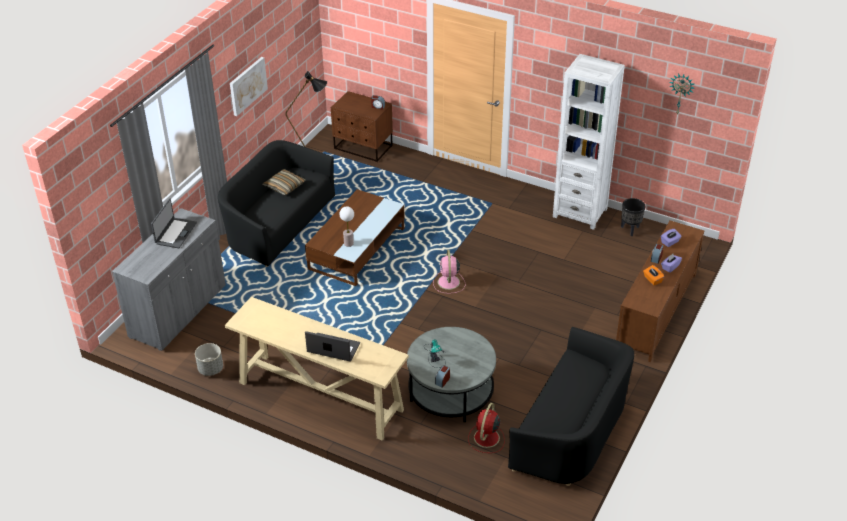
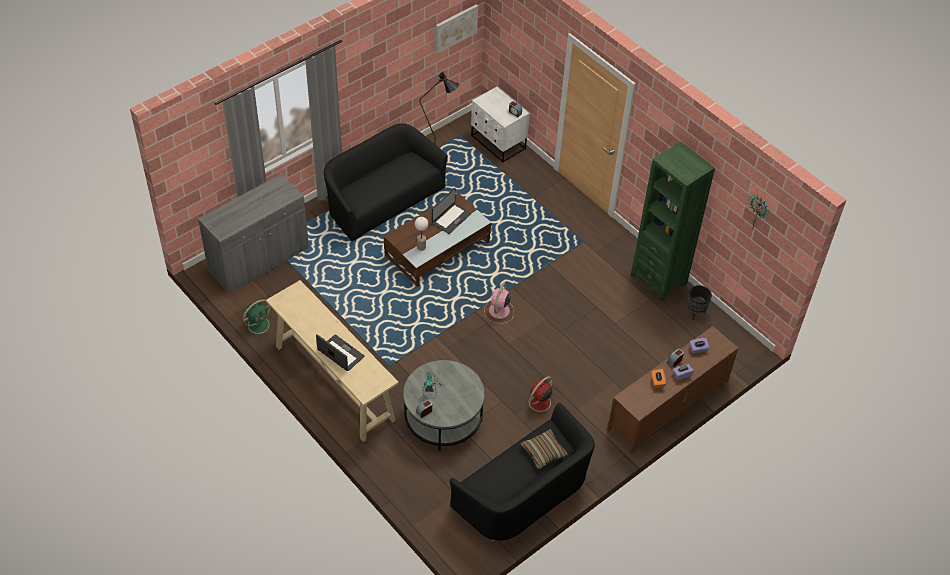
camera: 20 degrees right, 10 degrees up
laptop [151,198,197,248] -> laptop moved to [432,188,472,234]
grey planter [195,343,223,376] -> green fan [241,299,275,338]
picture [230,57,268,116] -> picture moved to [436,4,478,53]
pillow [262,169,306,196] -> pillow moved to [521,429,568,469]
brown nightstand [331,91,393,162] -> white nightstand [471,87,530,163]
red fan [468,403,505,453] -> red fan moved to [523,376,556,417]
white bookcase [553,54,625,230] -> green bookcase [631,141,715,302]

